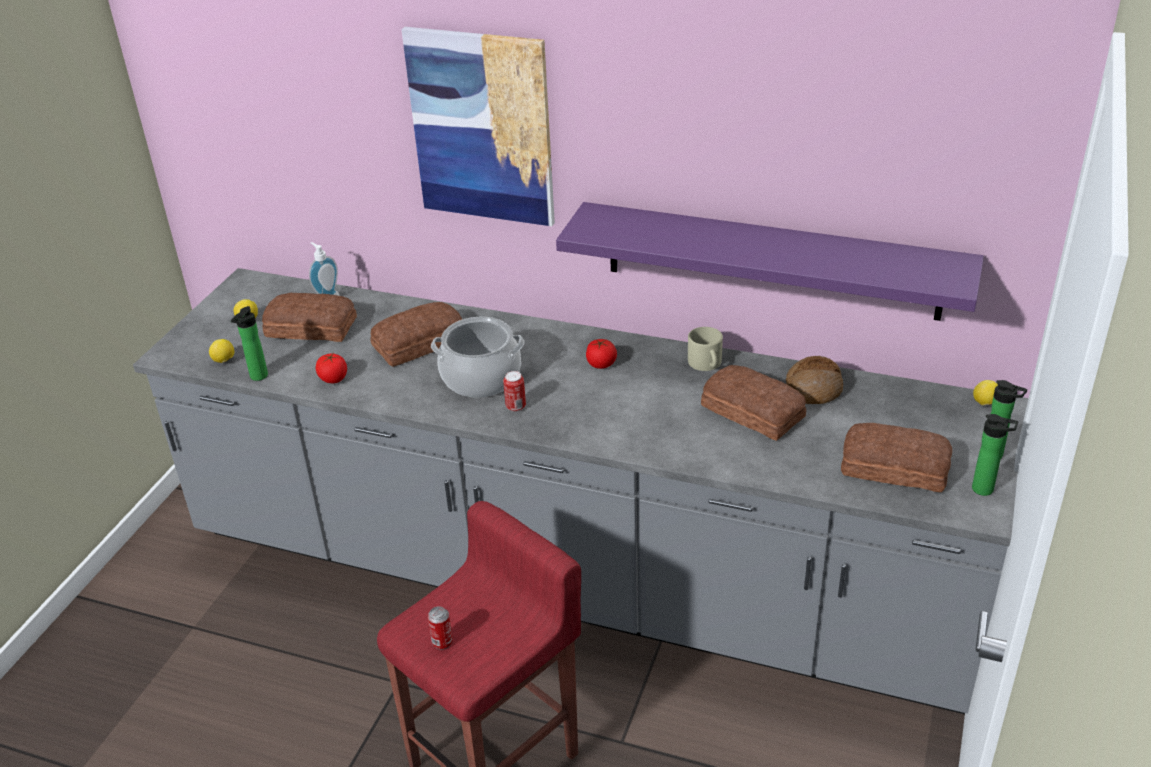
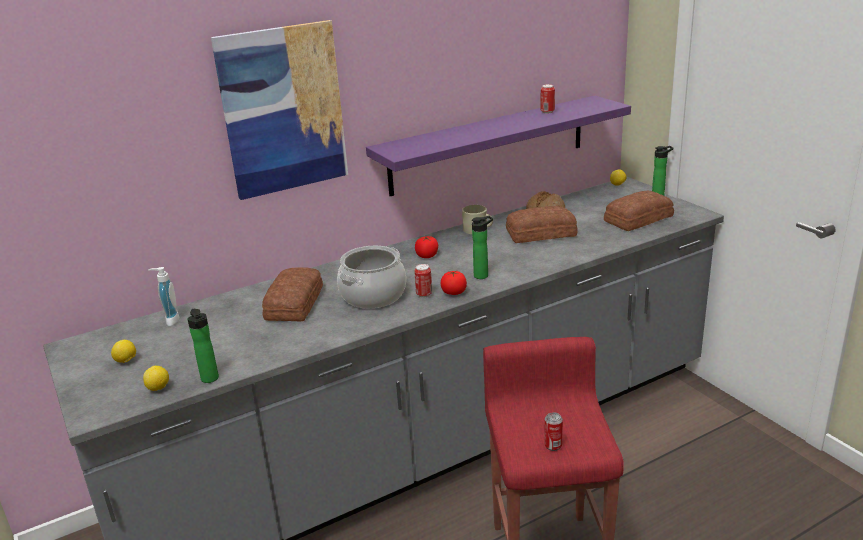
camera: 50 degrees left, 10 degrees down
bread [262,293,357,342] -> none
tomato [316,353,347,383] -> tomato moved to [441,271,467,295]
bottle [972,414,1018,496] -> bottle moved to [472,216,493,279]
none -> can [541,84,555,113]

